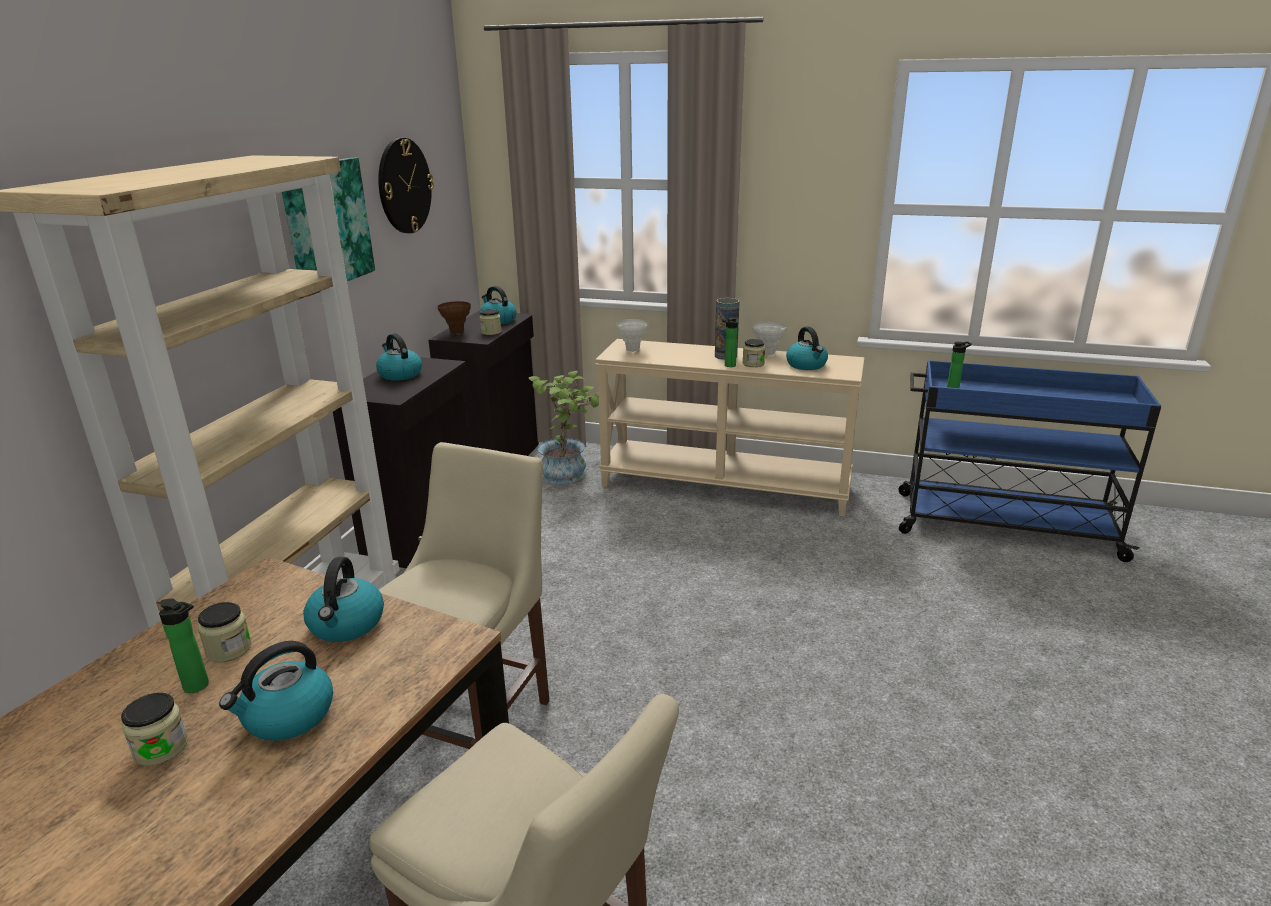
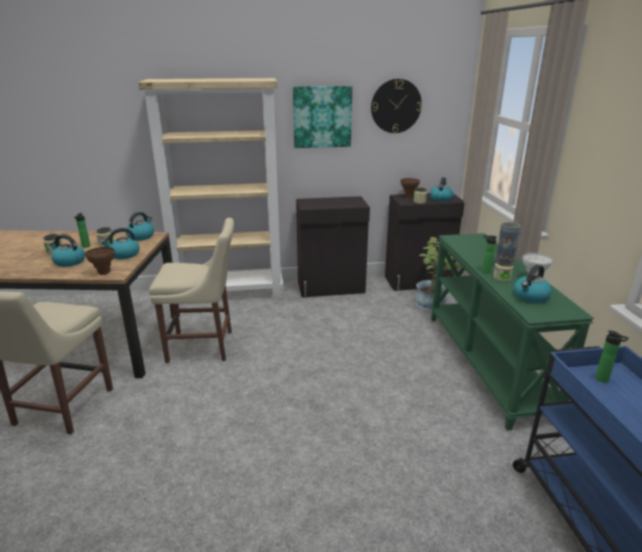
camera: 65 degrees right, 0 degrees up
kettle [376,333,422,381] -> kettle moved to [126,212,154,241]
beige console table [595,339,865,517] -> green console table [431,233,594,431]
white vase [616,319,649,352] -> none
none -> brown vase [85,247,115,275]

